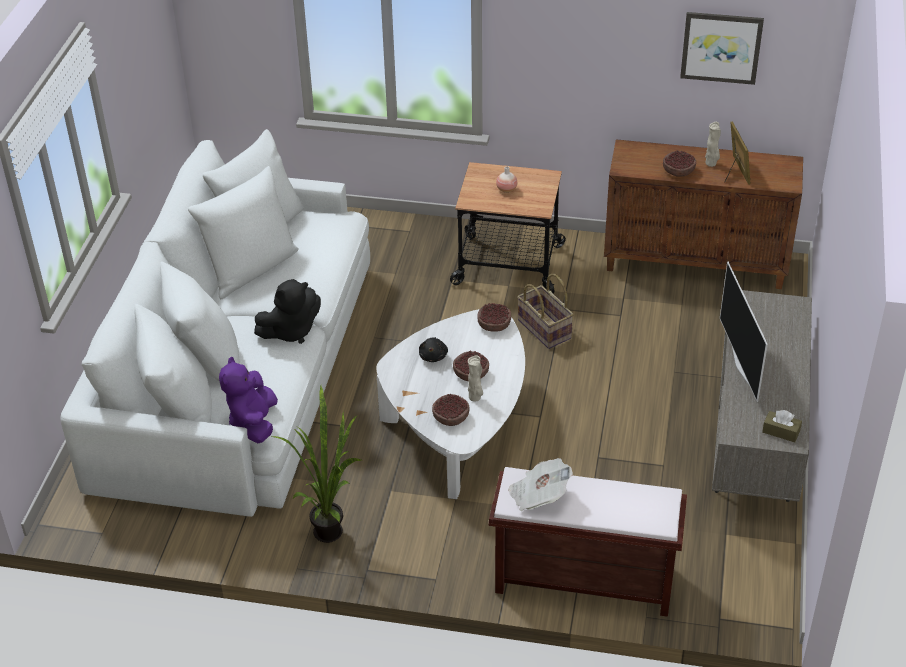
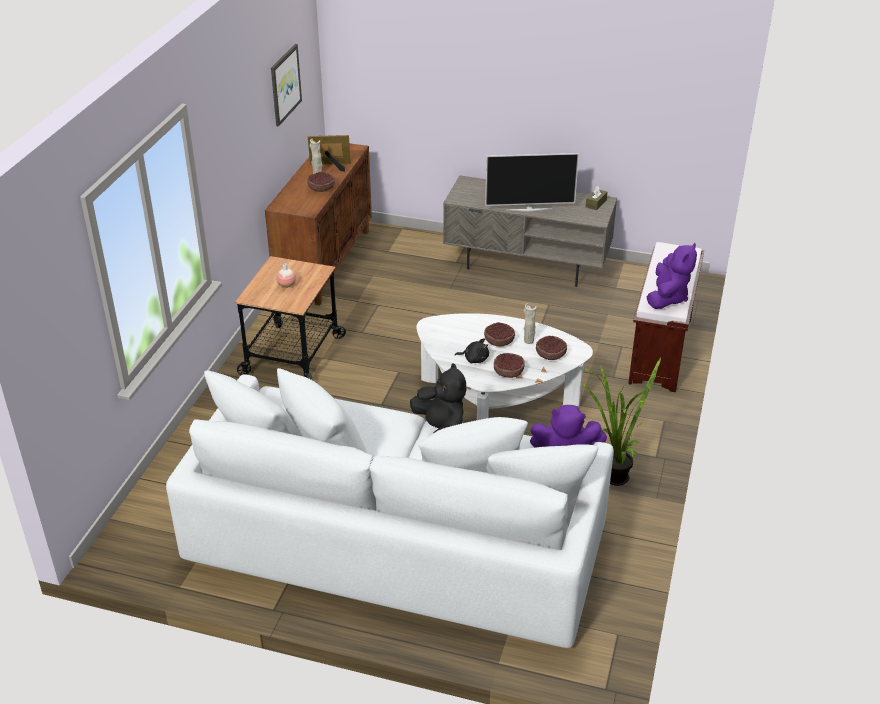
camera: 85 degrees left, 5 degrees down
bowl [477,303,511,332] -> bowl moved to [494,353,525,378]
newspaper [508,458,573,511] -> purple plush toy [647,243,697,309]
basket [517,274,574,349] -> none

